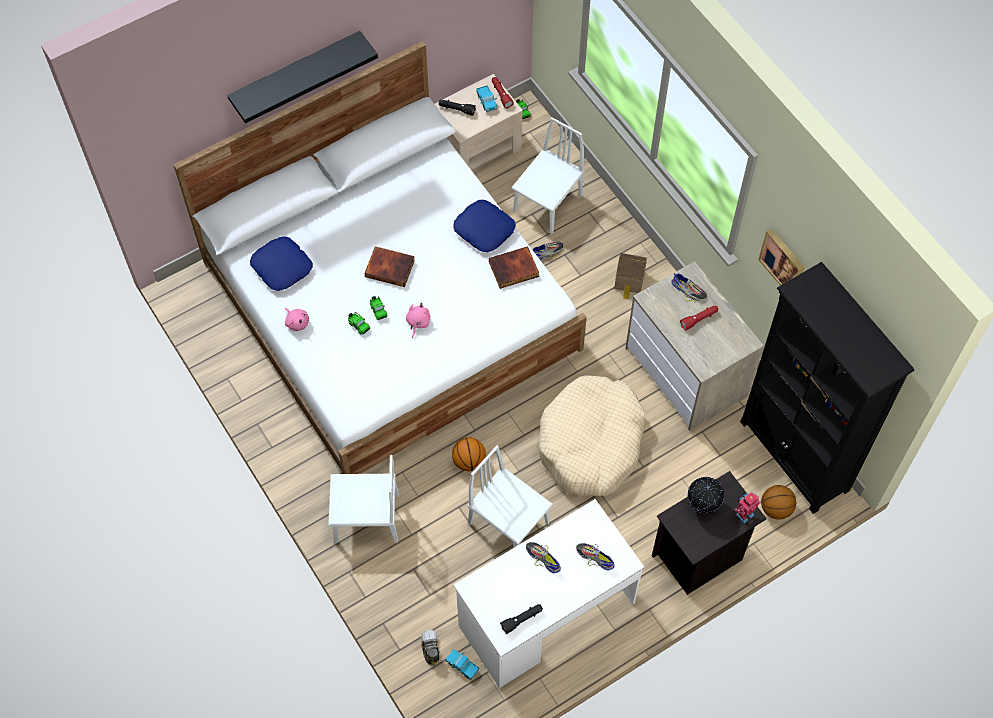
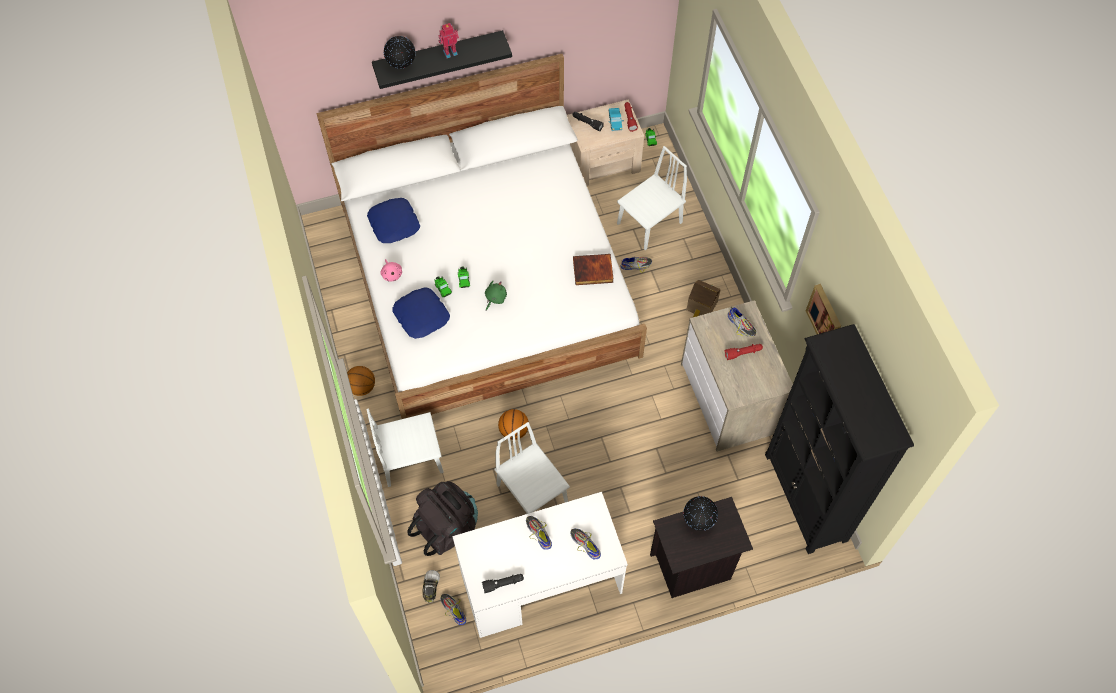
camera: 15 degrees right, 0 degrees up
white chair [328,455,399,543] -> white chair turned 150 degrees clockwise [366,409,444,487]
book [364,246,415,287] -> none
pink plush toy [406,303,430,338] -> green plush toy [485,281,507,311]
toy truck [445,649,480,680] -> shoe [440,594,466,625]
blue pillow [453,200,516,252] -> blue pillow moved to [393,287,450,339]
beige dog bed [537,375,646,496] -> none
toy robot [735,492,760,524] -> toy robot moved to [439,23,459,58]
basketball [761,485,796,520] -> basketball moved to [347,366,375,396]
none -> globe [384,36,415,69]
none -> black backpack [407,481,478,556]

